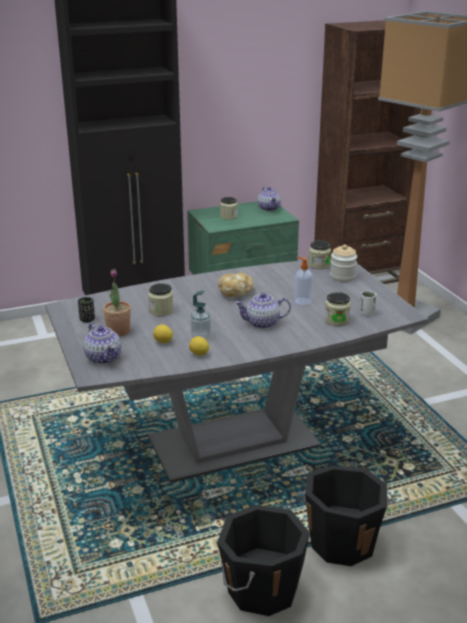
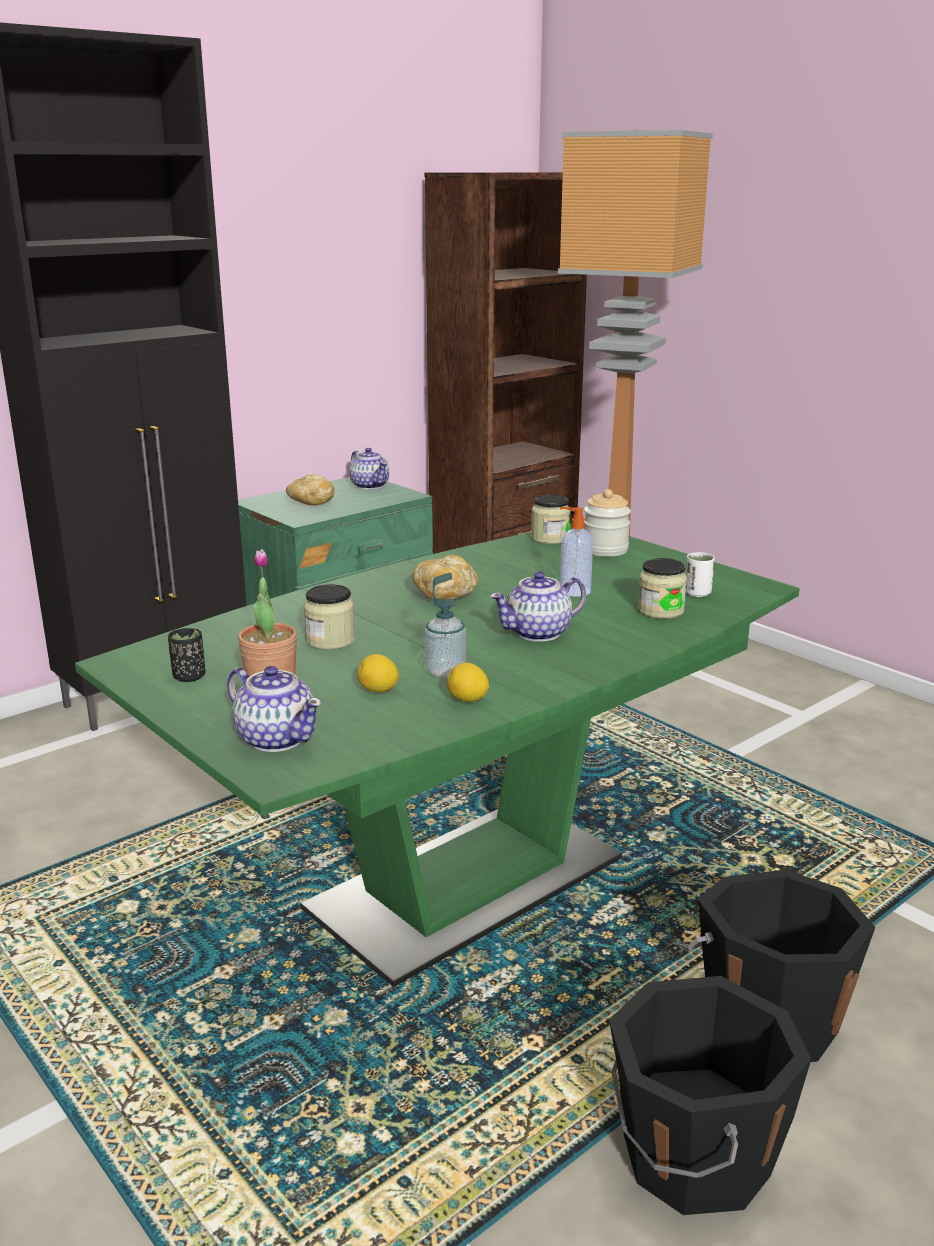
camera: 20 degrees left, 5 degrees down
grey dining table [45,257,428,483] -> green dining table [75,523,800,987]
jar [220,197,238,220] -> bread [286,475,335,506]

